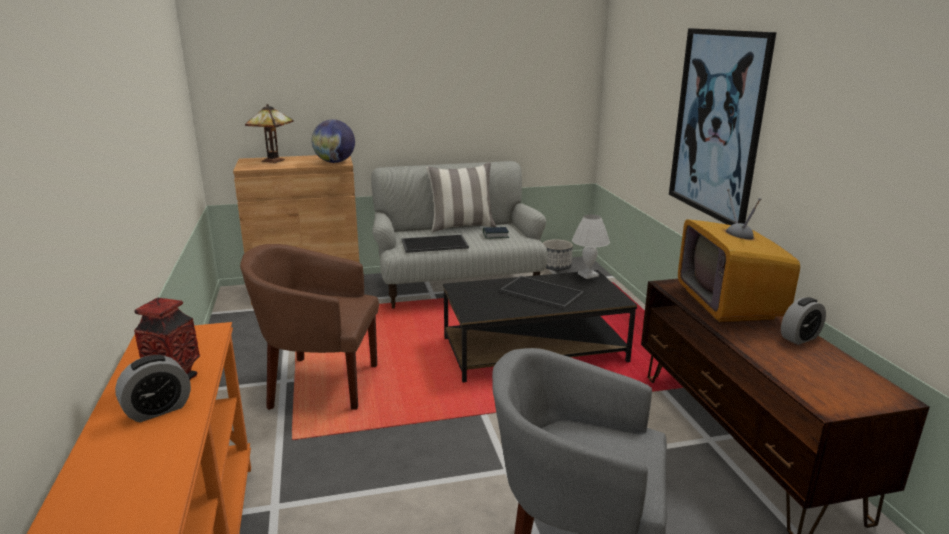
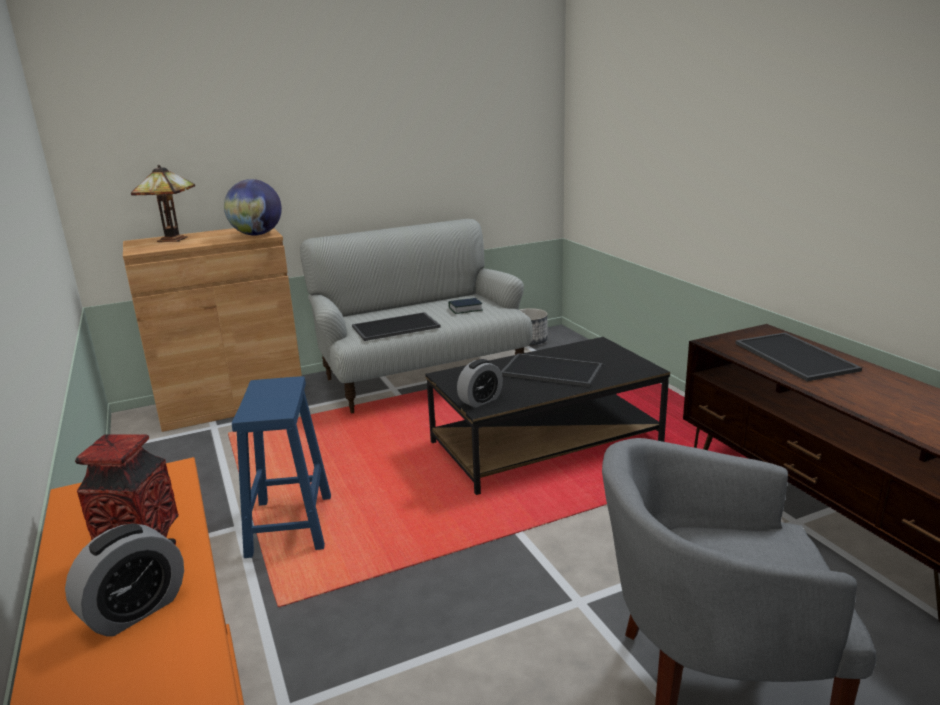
camera: 10 degrees left, 0 degrees up
brown armchair [240,244,379,410] -> blue stool [232,376,331,558]
pillow [426,162,496,232] -> none
white table lamp [572,214,610,279] -> none
picture [669,28,777,225] -> none
television [678,189,800,322] -> tray [735,332,862,381]
alarm clock [781,297,826,345] -> alarm clock moved to [457,359,503,408]

